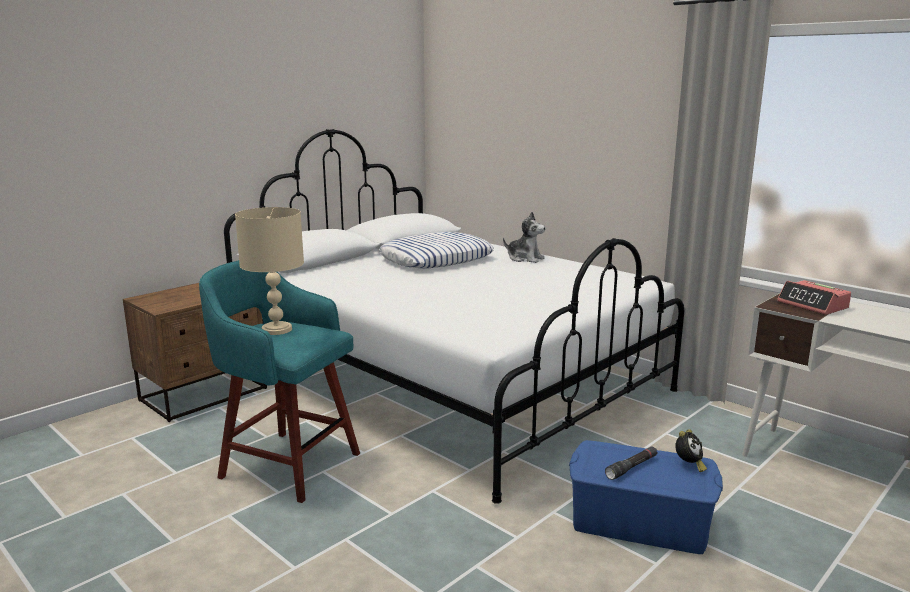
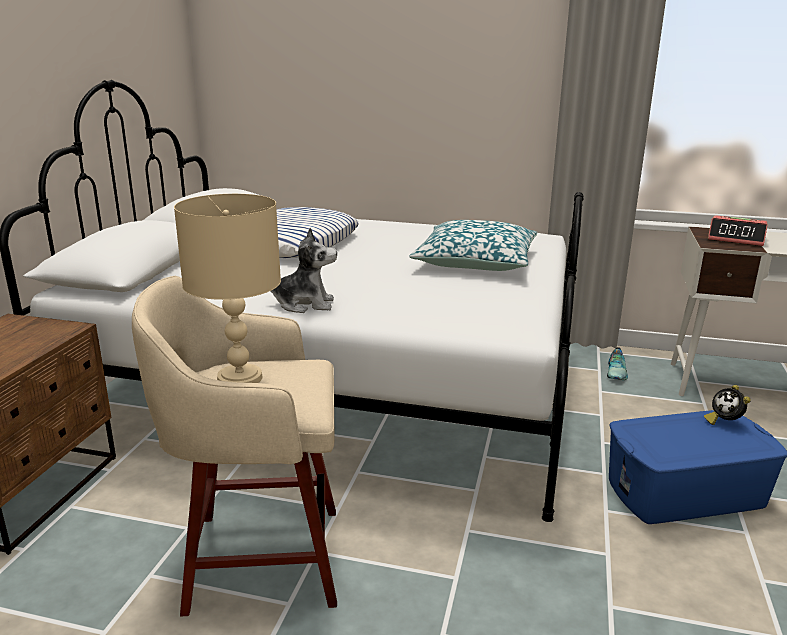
camera: 30 degrees left, 5 degrees up
turquoise stool [199,260,360,503] -> beige stool [132,276,337,616]
plush toy [503,212,545,263] -> plush toy moved to [271,228,337,313]
black flashlight [605,446,658,480] -> none
alarm clock [675,429,707,472] -> alarm clock turned 150 degrees clockwise [704,385,751,425]
none -> pillow [410,220,537,271]
none -> shoe [607,347,628,380]

